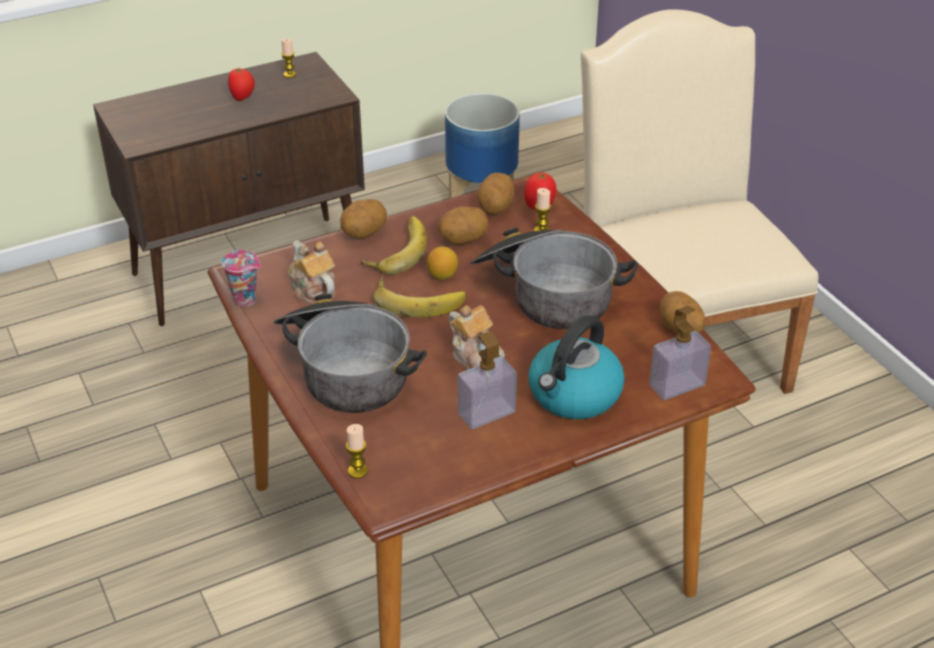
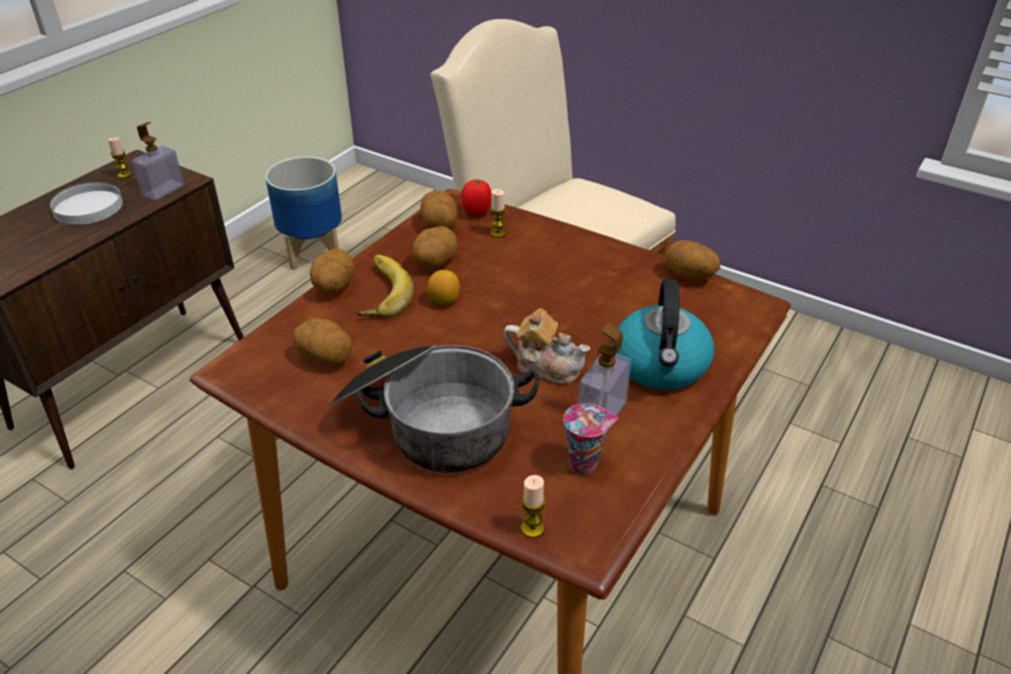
camera: 30 degrees left, 0 degrees up
cup [222,250,261,307] -> cup moved to [563,403,618,475]
tomato [228,68,255,101] -> white plate [50,182,123,225]
teapot [288,241,336,304] -> potato [293,318,352,366]
banana [373,276,466,318] -> none
cooking pot [470,228,638,329] -> none
soap dispenser [649,306,711,400] -> soap dispenser moved to [132,122,184,201]

